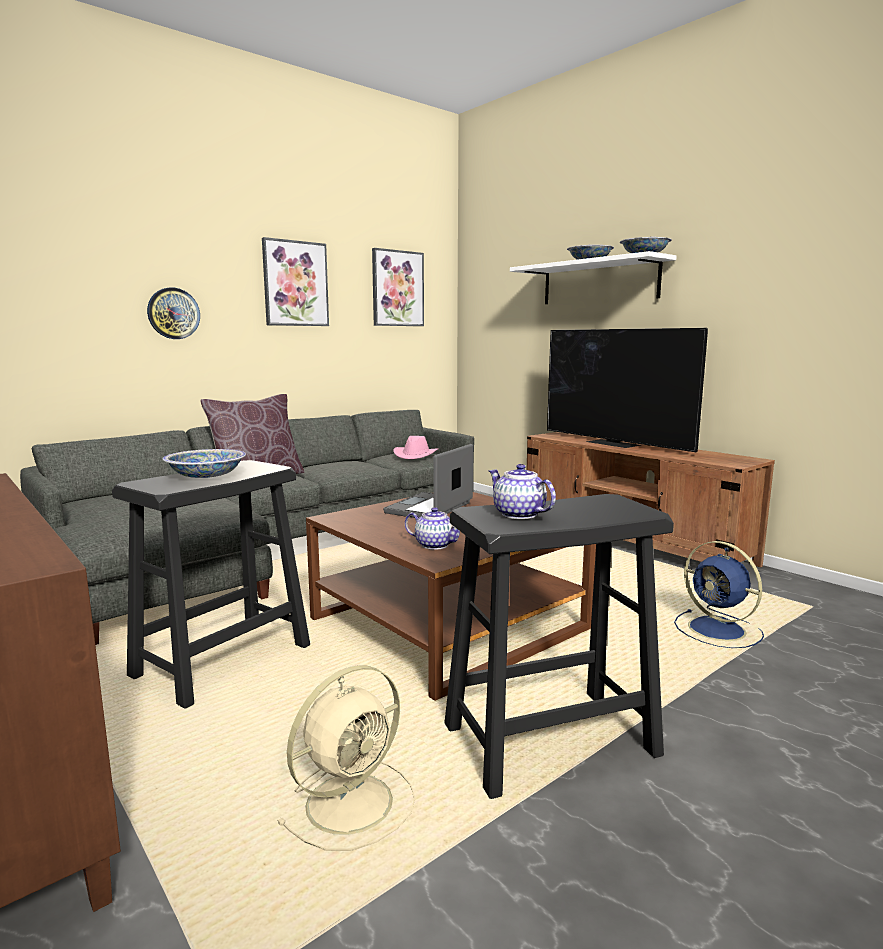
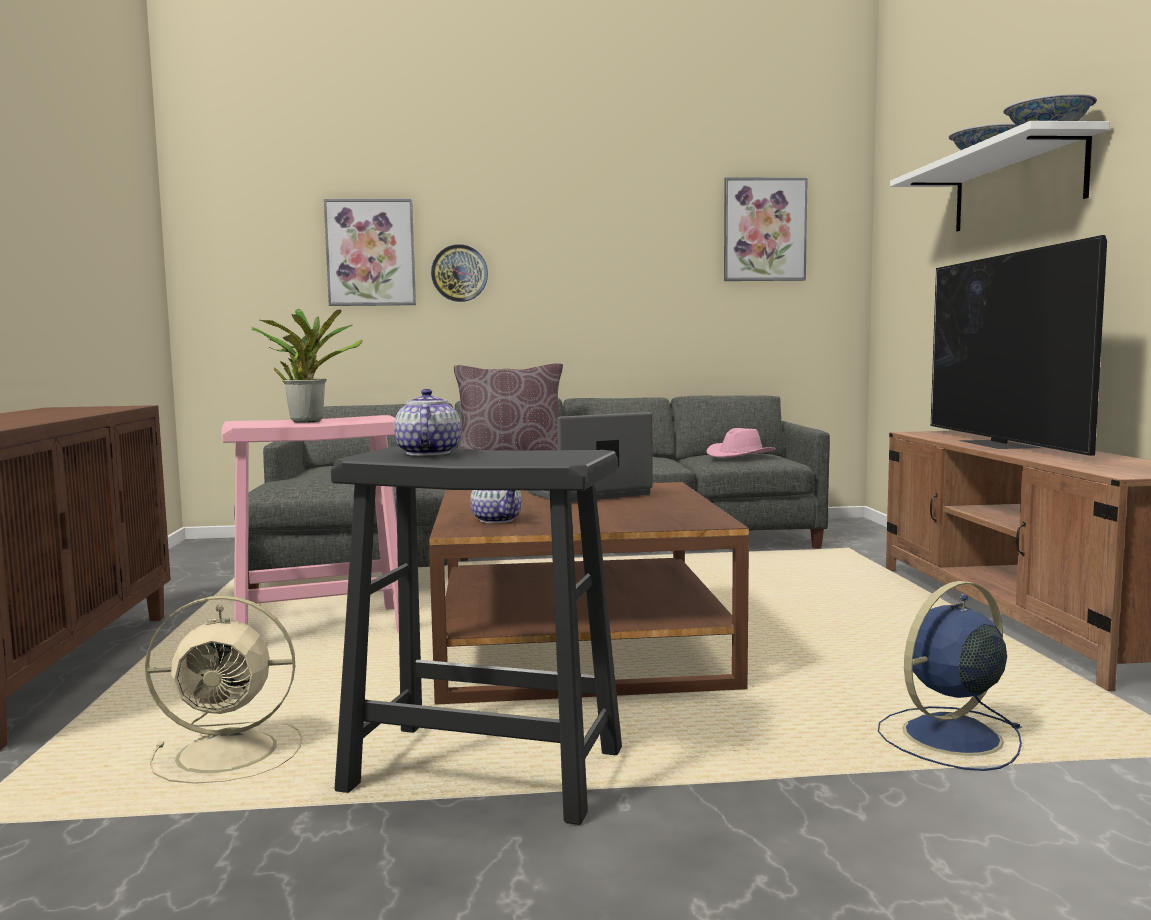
camera: 35 degrees right, 5 degrees down
black stool [112,460,310,709] -> pink stool [222,415,399,634]
bowl [163,449,246,478] -> potted plant [251,309,363,423]
picture [262,237,329,326] -> picture moved to [324,199,416,306]
blue fan [674,541,764,648] -> blue fan turned 60 degrees clockwise [878,581,1022,771]

